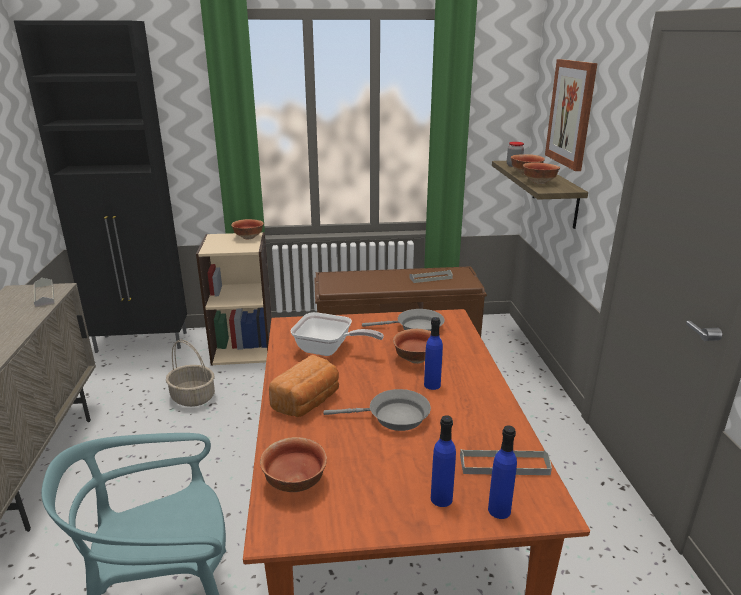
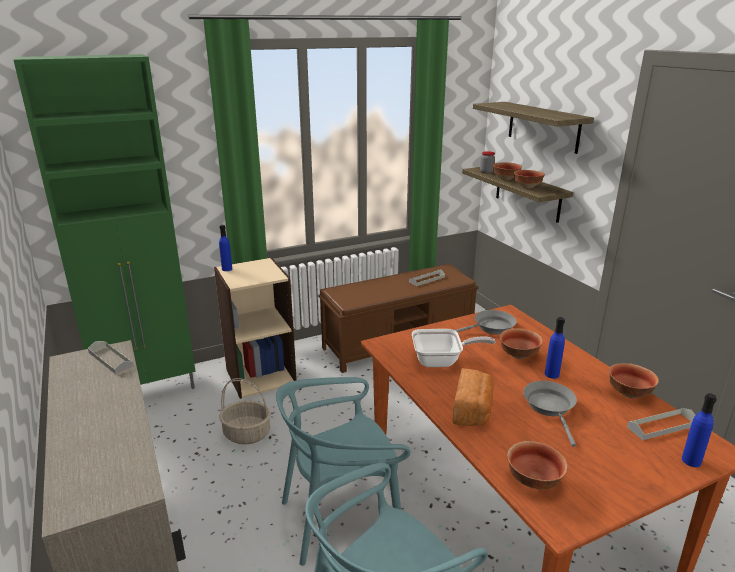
camera: 20 degrees left, 0 degrees up
black cabinet [14,20,187,353] -> green cabinet [14,54,196,389]
bowl [231,219,264,239] -> bowl moved to [609,363,659,398]
grey frying pan [323,389,431,431] -> grey frying pan turned 75 degrees counterclockwise [523,381,577,447]
blue bottle [431,415,456,507] -> blue bottle moved to [219,225,232,271]
picture [545,59,598,171] -> shelf [473,102,594,154]
none -> turquoise chair [276,377,410,566]

